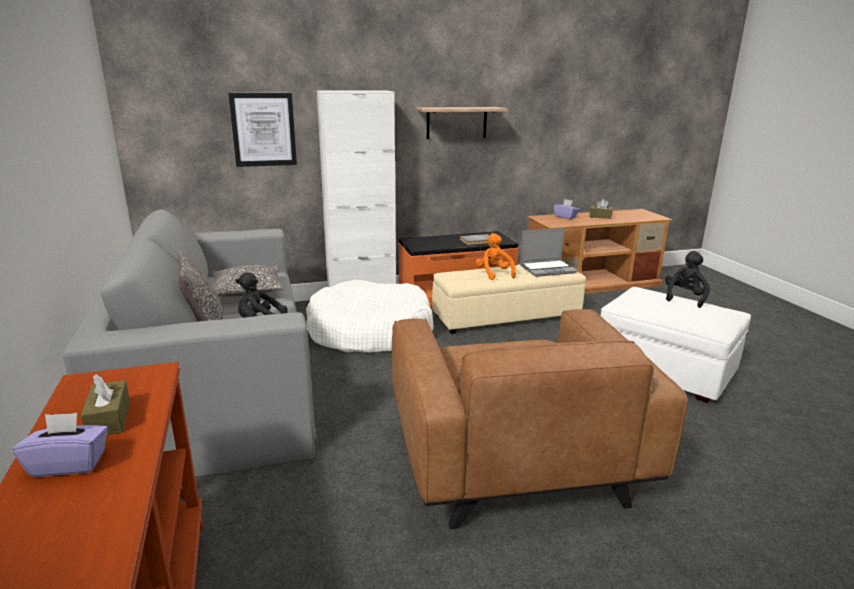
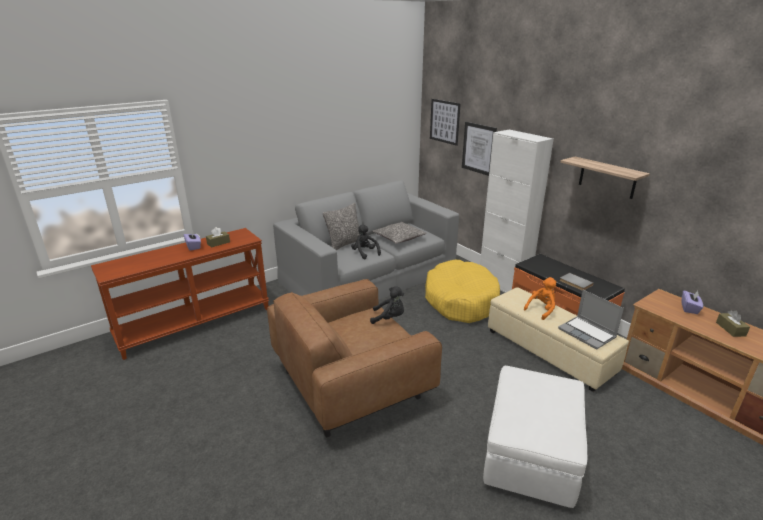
camera: 70 degrees right, 5 degrees up
white dog bed [306,280,434,353] -> yellow dog bed [425,260,500,323]
black plush toy [665,251,710,308] -> black plush toy moved to [370,286,404,324]
none -> picture [430,99,461,146]

